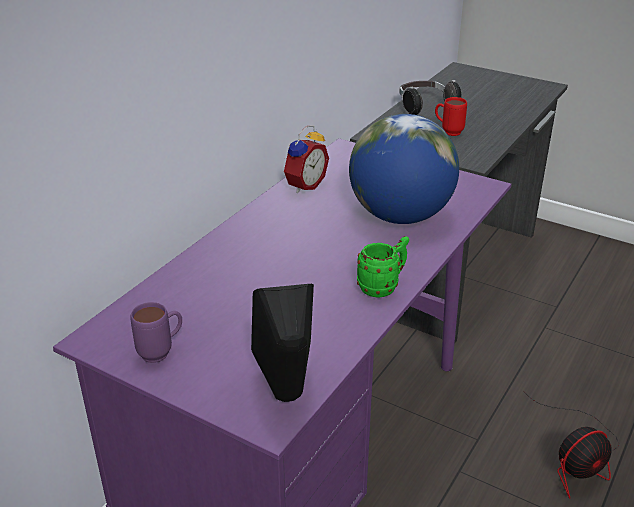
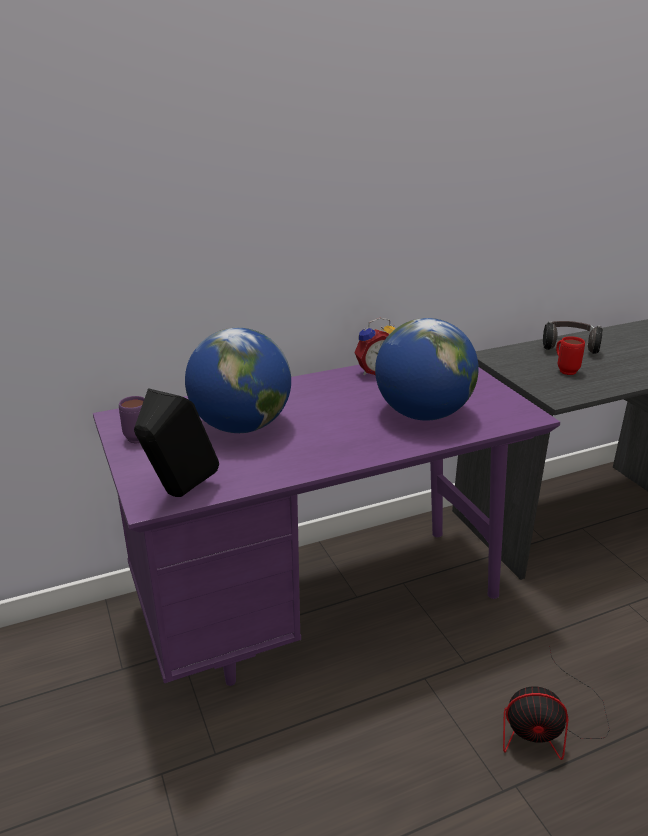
camera: 35 degrees right, 5 degrees down
green mug [357,236,409,298] -> none
none -> globe [185,328,291,433]

